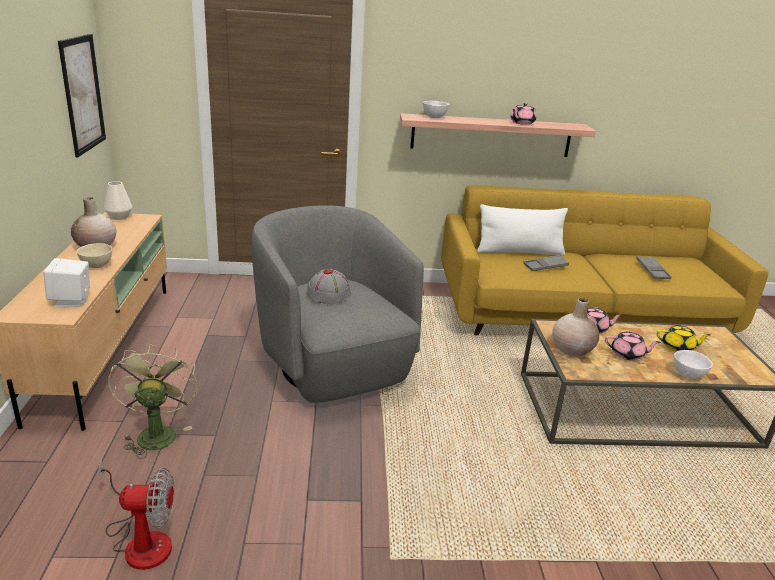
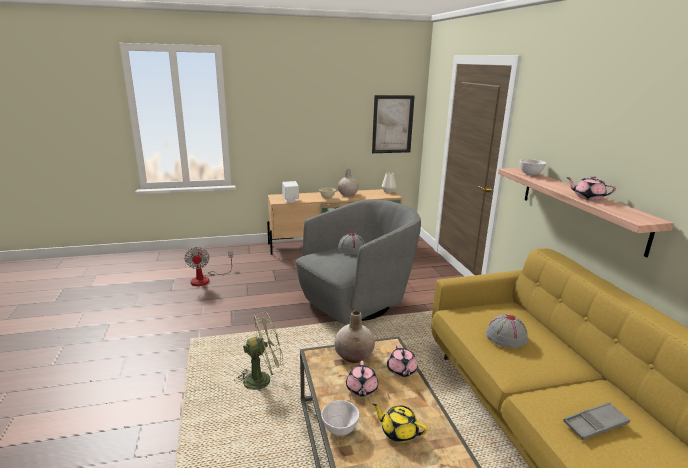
camera: 80 degrees right, 5 degrees down
green fan [108,343,197,459] -> green fan moved to [234,312,284,394]
white pillow [477,204,568,256] -> none
grey tray [523,255,569,271] -> grey hat [486,314,528,348]
yellow teapot [656,325,711,352] -> yellow teapot turned 120 degrees clockwise [372,404,427,443]

